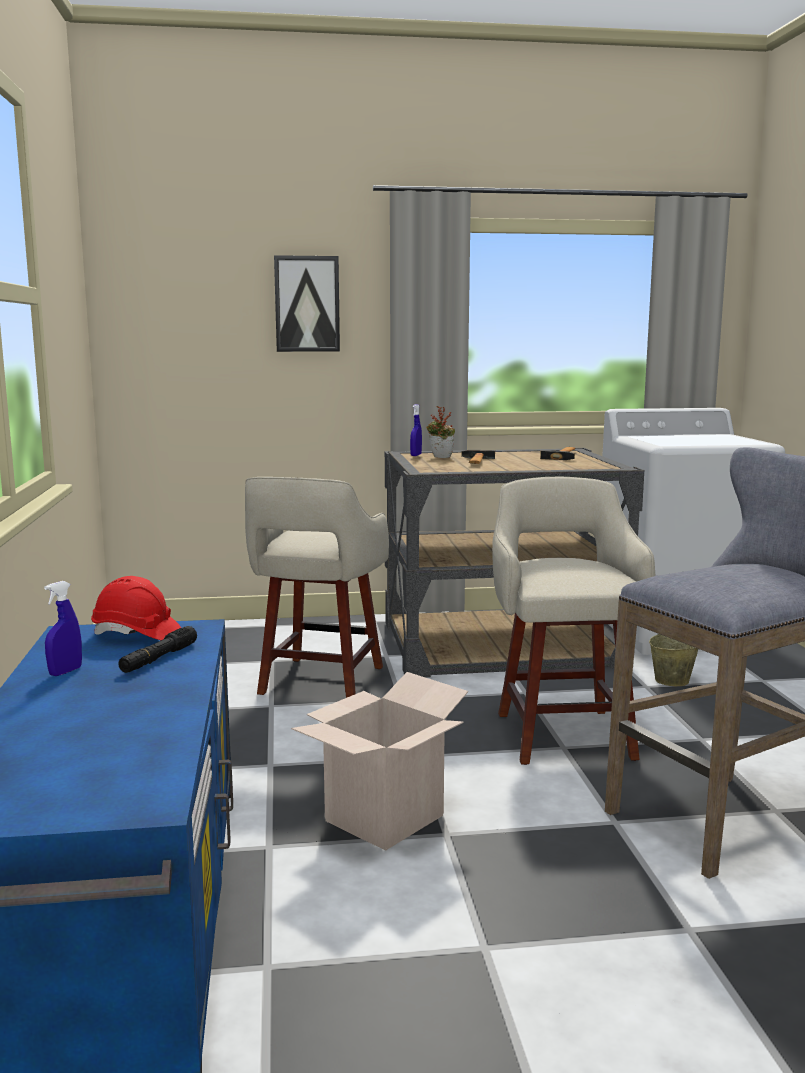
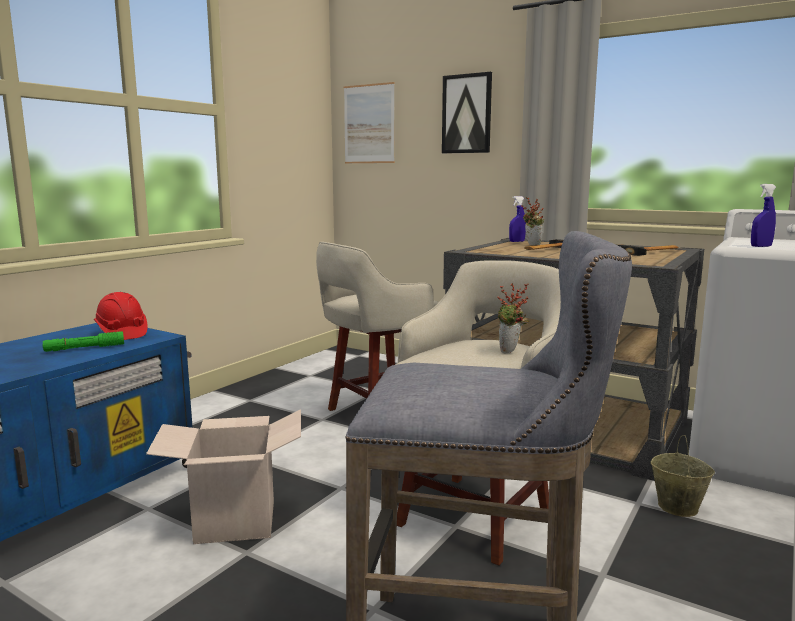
camera: 40 degrees right, 0 degrees up
blue spray bottle [44,581,82,676] -> blue spray bottle moved to [751,184,776,247]
black flashlight [118,626,197,673] -> green flashlight [43,331,124,352]
none -> picture [344,82,395,163]
none -> potted plant [497,283,529,353]

